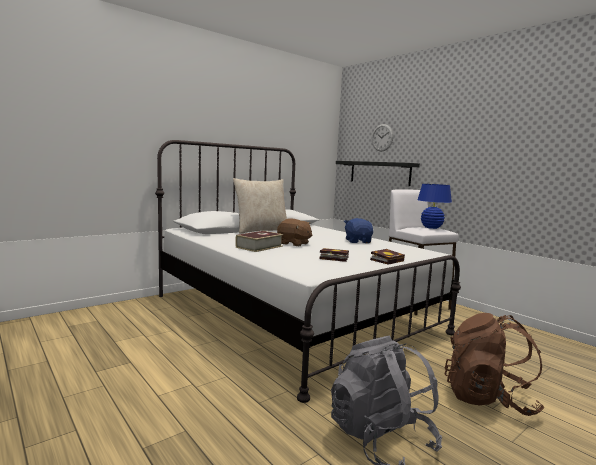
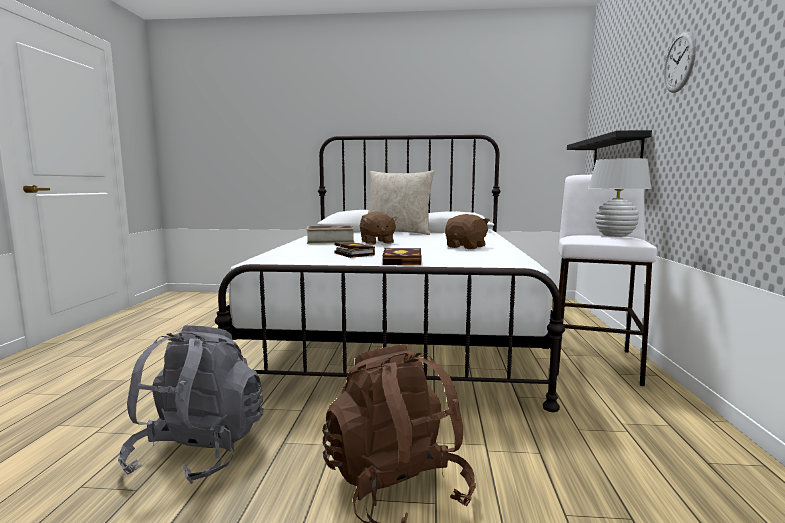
camera: 45 degrees right, 0 degrees up
blue plush toy [344,218,373,243] -> brown plush toy [445,214,490,249]
wall clock [372,124,393,152] -> wall clock moved to [664,31,696,93]
blue table lamp [418,184,452,229] -> white table lamp [588,158,652,237]

